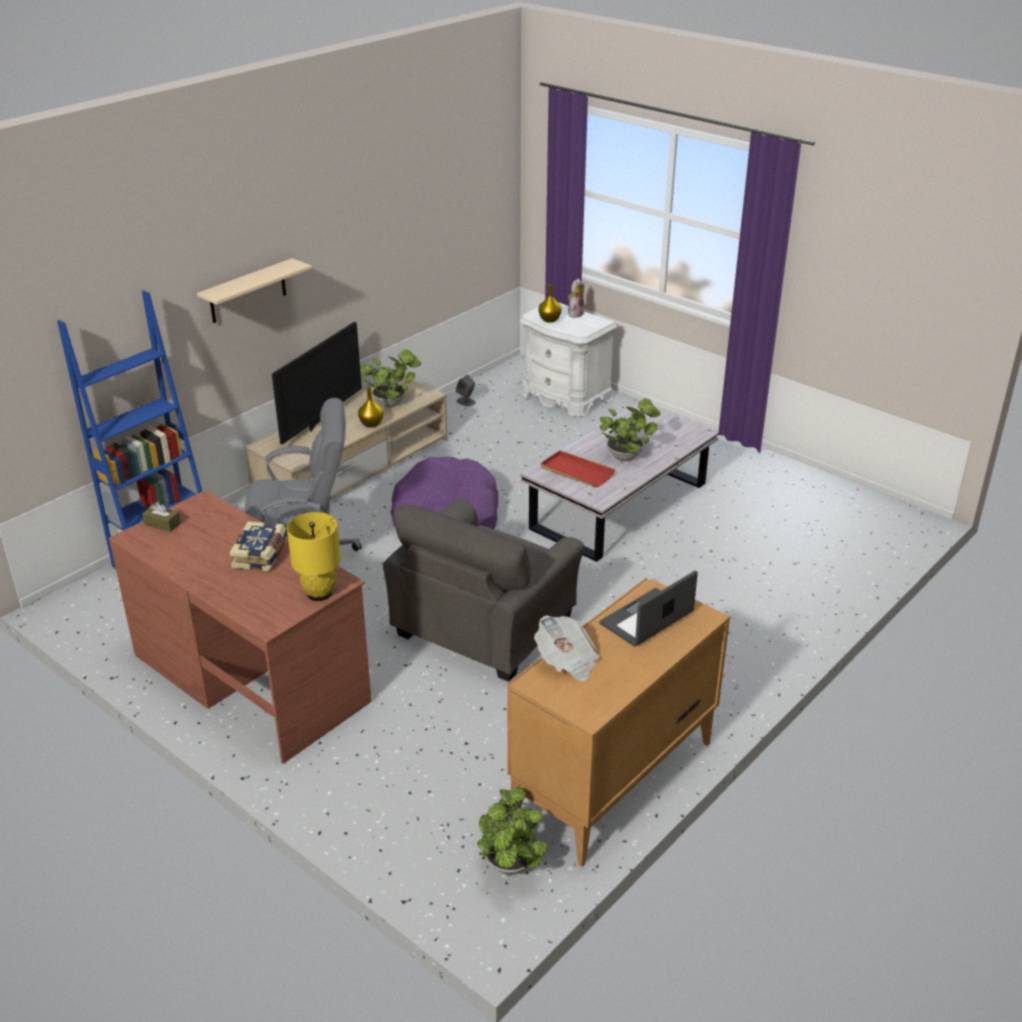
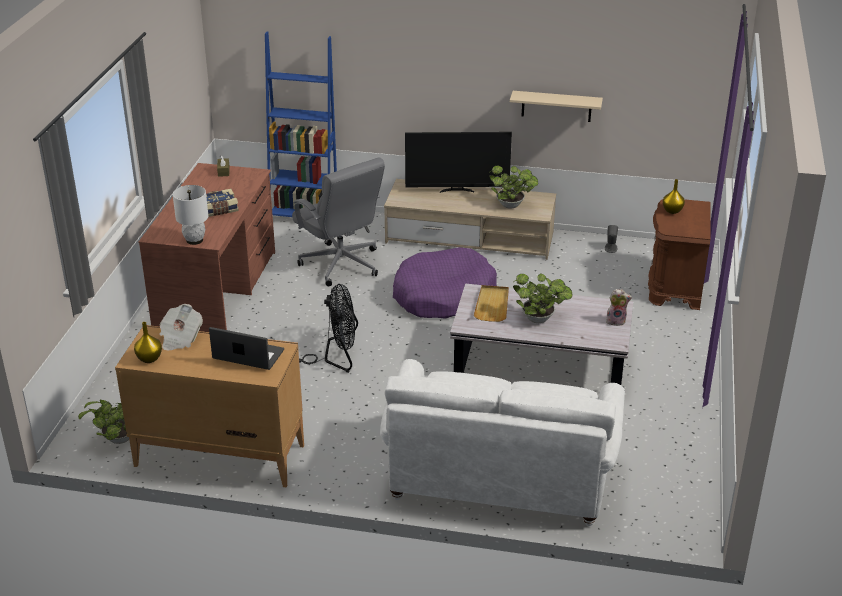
camera: 60 degrees right, 0 degrees up
beige shelf [197,258,312,323] -> beige shelf moved to [510,91,603,122]
yellow table lamp [287,512,341,601] -> white table lamp [173,185,208,245]
yellow vase [358,387,383,428] -> yellow vase moved to [134,322,162,363]
grey armchair [383,499,584,682] -> black fan [299,284,358,373]
white nightstand [520,302,617,417] -> brown nightstand [648,199,710,310]
red tray [541,451,616,487] -> beige tray [474,285,509,322]
plush toy [568,278,584,318] -> plush toy moved to [606,289,632,326]
none -> white sofa [380,359,625,526]

